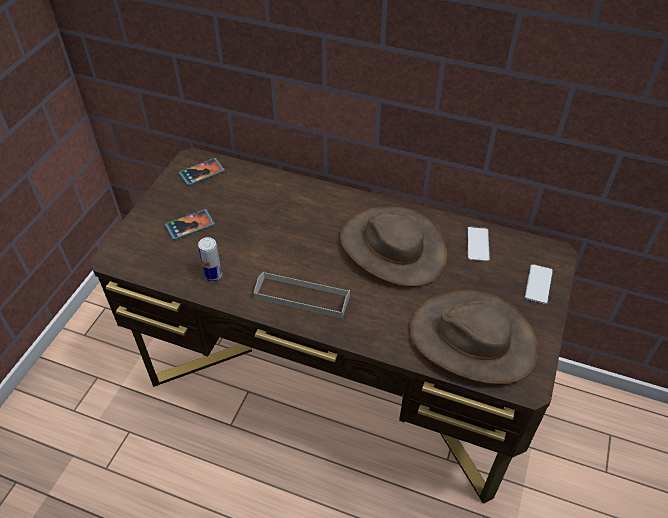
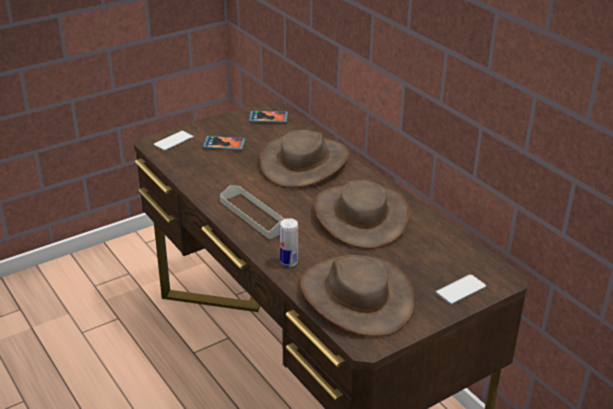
camera: 35 degrees right, 15 degrees down
can [198,237,222,281] -> can moved to [280,218,298,267]
phone [467,226,490,261] -> phone moved to [153,131,194,151]
none -> brown hat [260,130,350,188]

